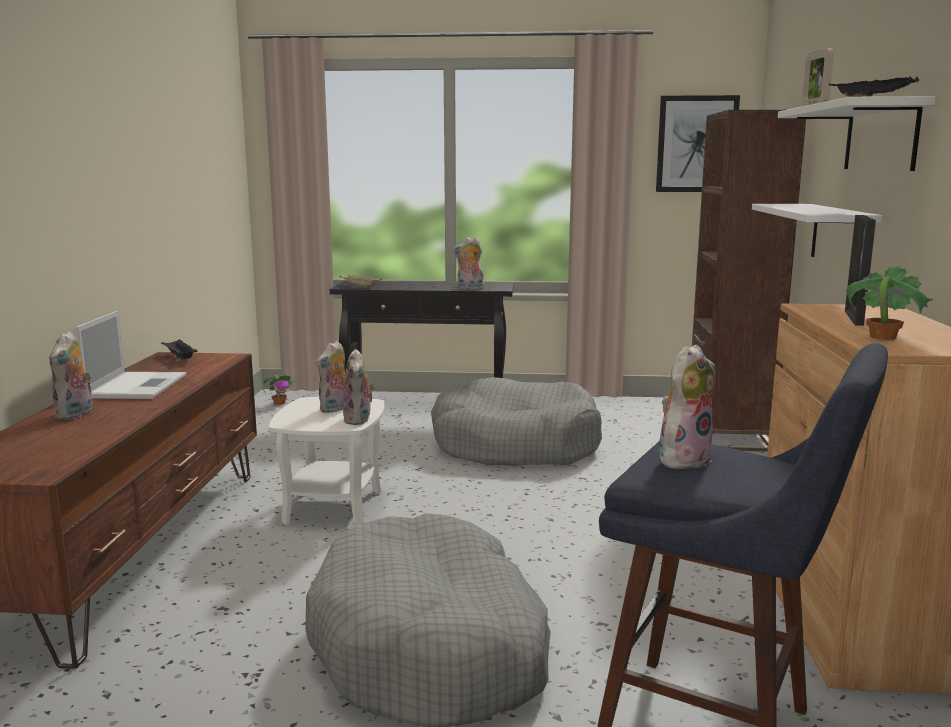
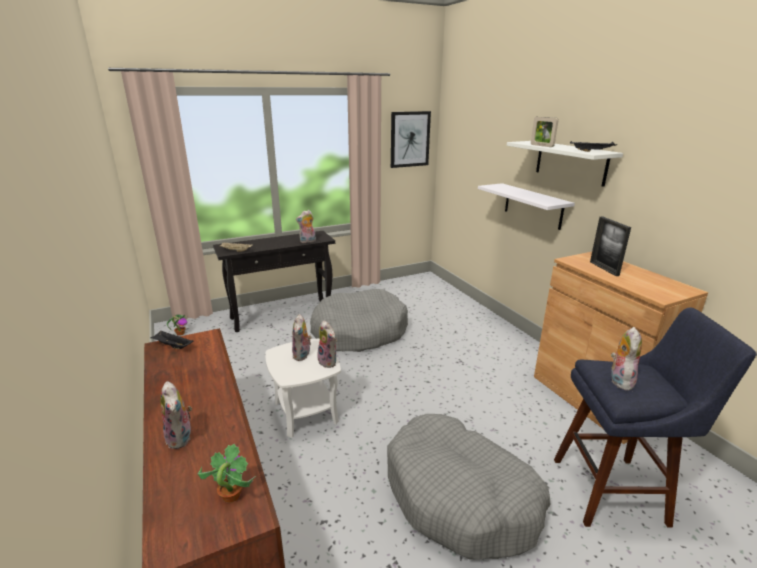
camera: 30 degrees left, 10 degrees up
laptop [74,311,186,399] -> none
brown bookcase [692,110,806,452] -> none
potted plant [846,265,934,340] -> potted plant moved to [197,444,256,503]

